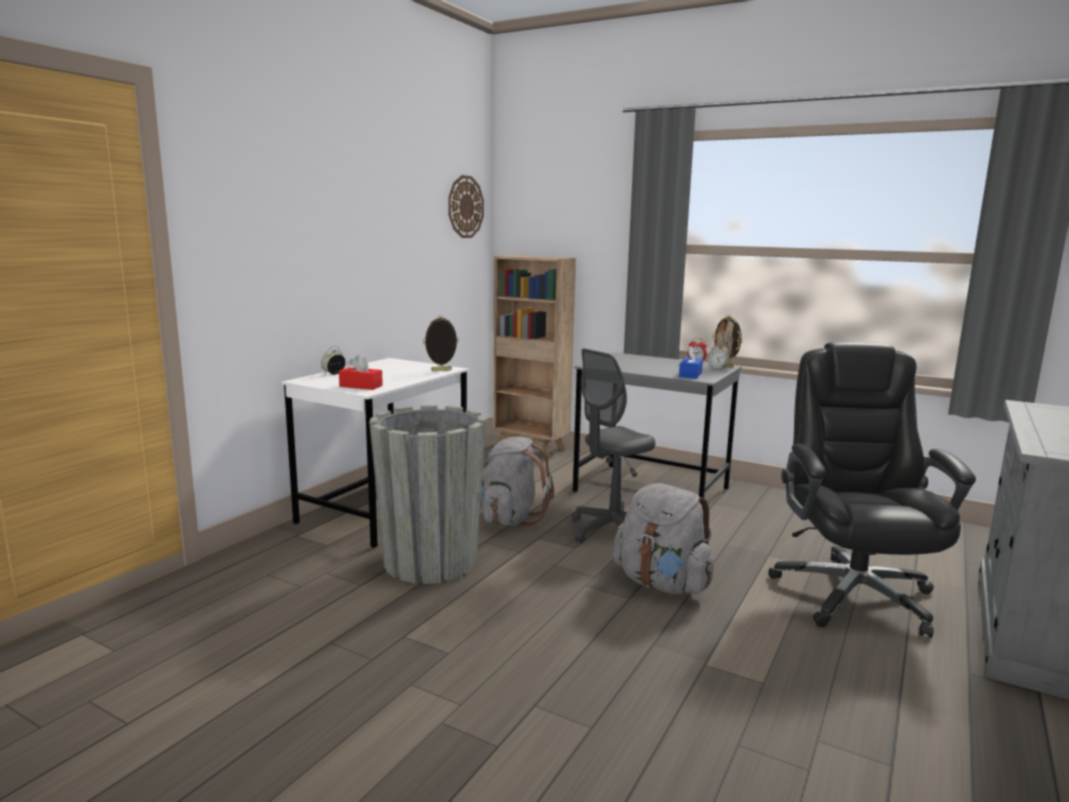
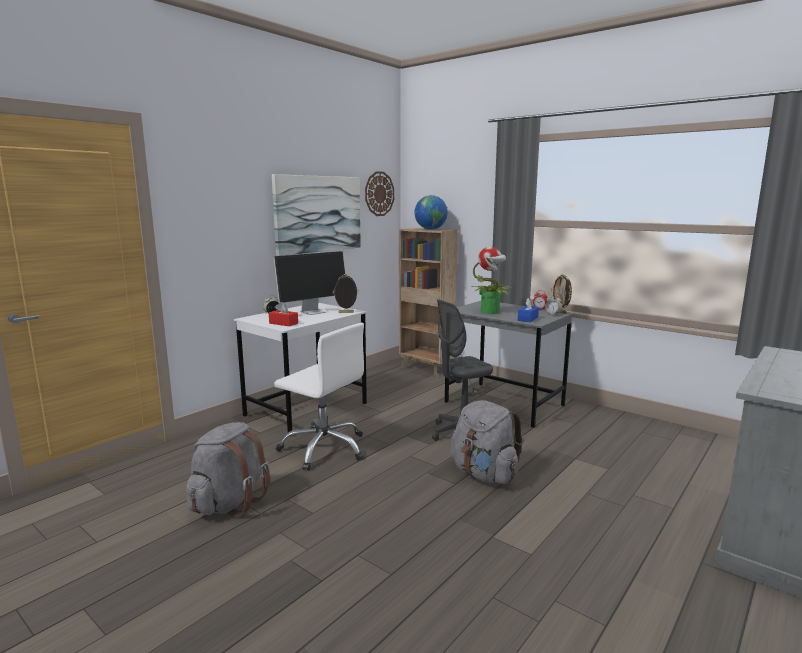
camera: 10 degrees right, 0 degrees up
grey planter [369,405,486,584] -> white office chair [274,323,364,471]
grey backpack [480,436,554,527] -> grey backpack moved to [186,422,271,516]
black office chair [768,341,976,638] -> none
none -> picture [272,174,361,256]
none -> monitor [273,251,345,315]
none -> globe [415,195,448,230]
none -> potted plant [472,247,512,314]

